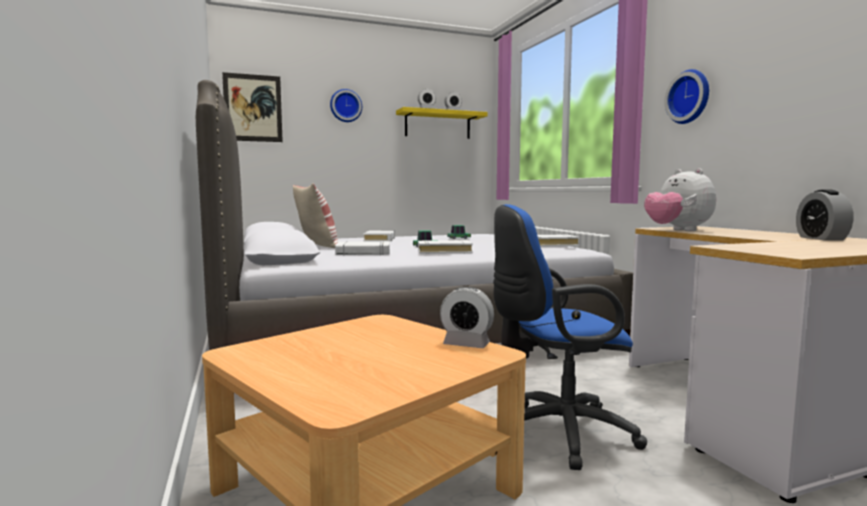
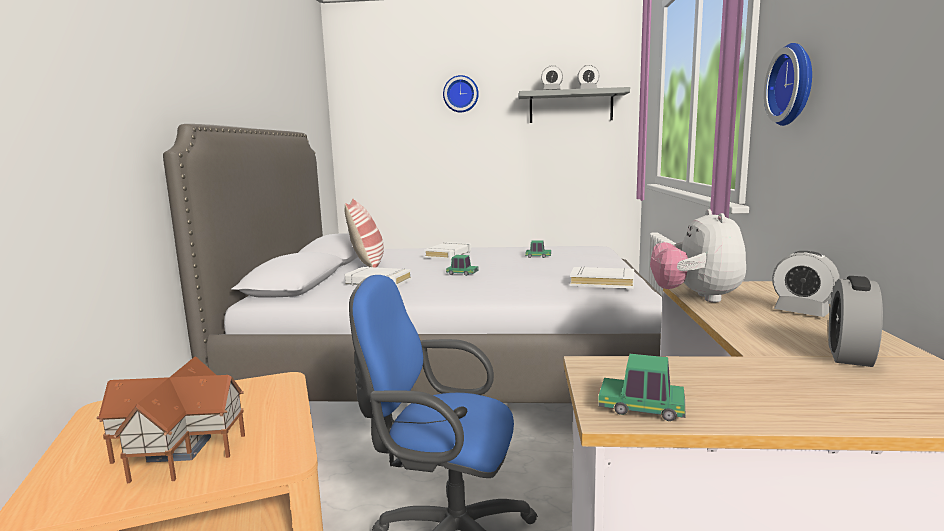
camera: 25 degrees right, 5 degrees up
picture [222,72,283,142] -> none
yellow shelf [396,107,487,139] -> grey shelf [519,87,630,123]
white book [418,240,473,254] -> none
alarm clock [440,287,494,348] -> alarm clock moved to [772,251,840,317]
none -> toy house [96,356,245,483]
none -> toy car [598,354,686,421]

